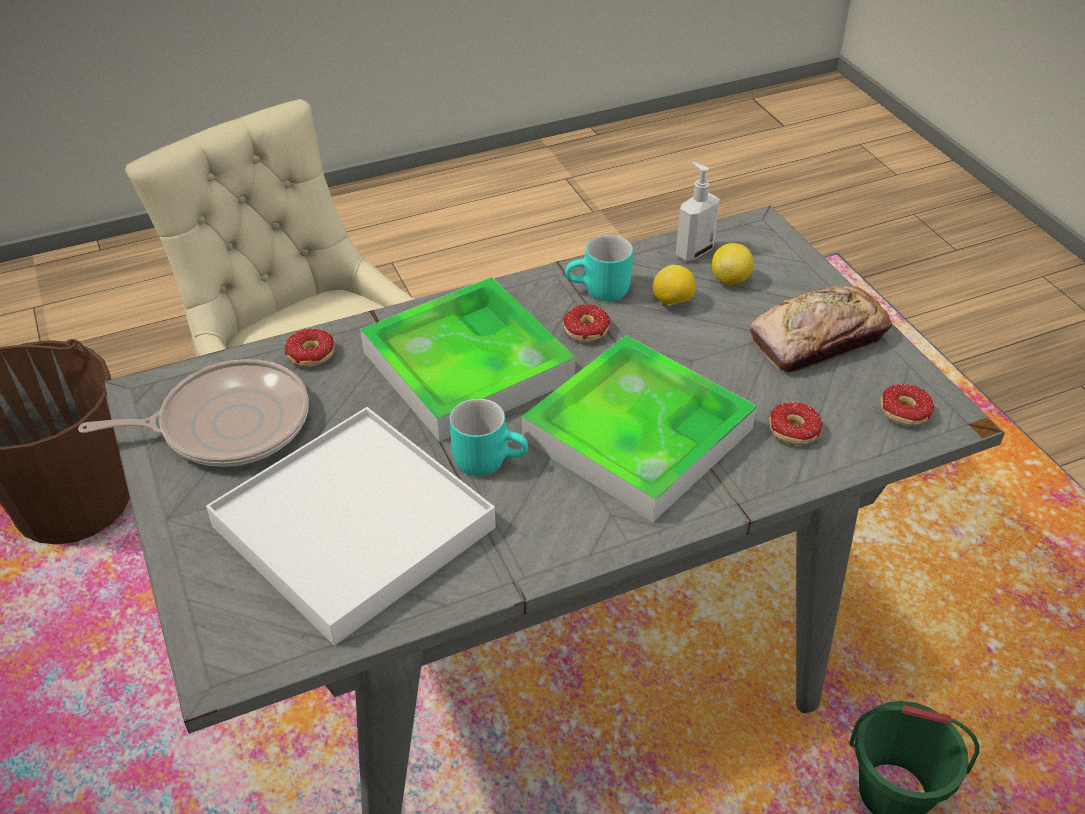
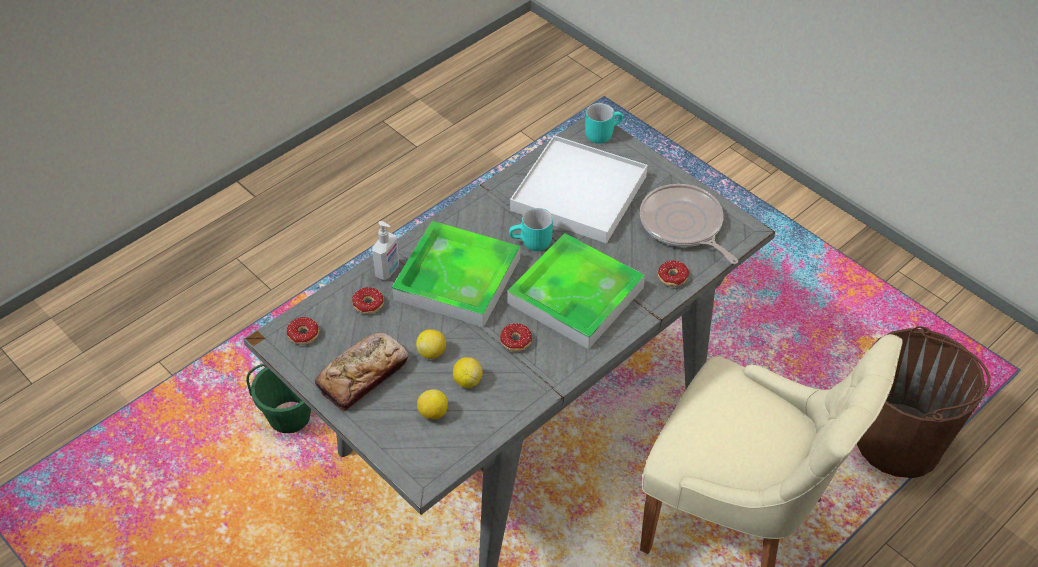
camera: 160 degrees right, 5 degrees up
frying pan [78,359,309,467] -> frying pan turned 90 degrees clockwise [640,184,738,264]
turquoise mug [565,235,633,301] -> turquoise mug moved to [585,103,623,144]
soap dispenser [676,162,720,261] -> soap dispenser moved to [372,221,399,280]
none -> lemon [416,329,446,359]

